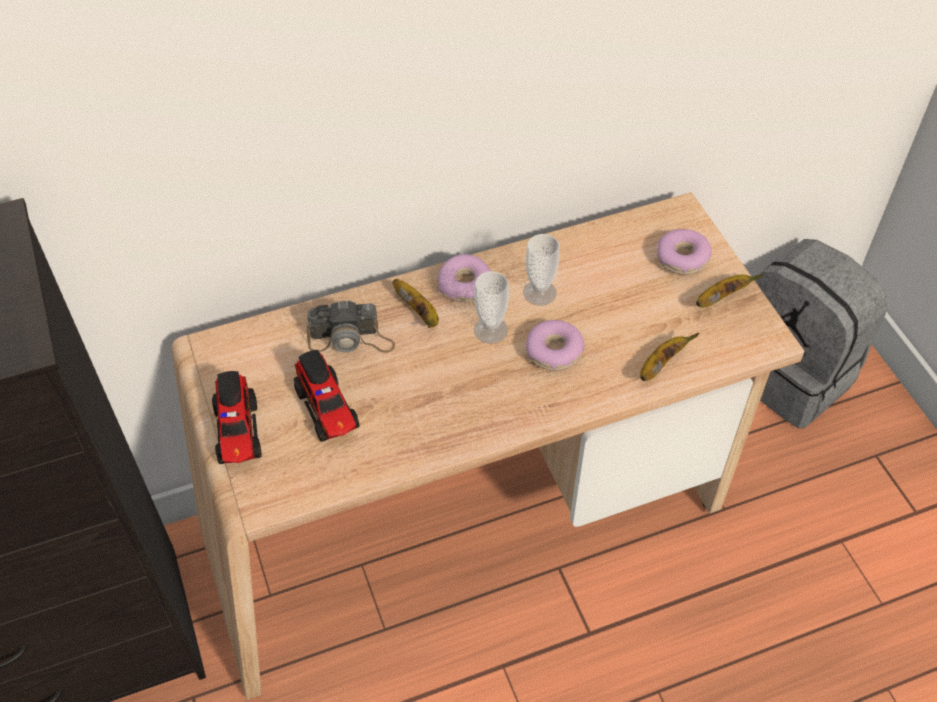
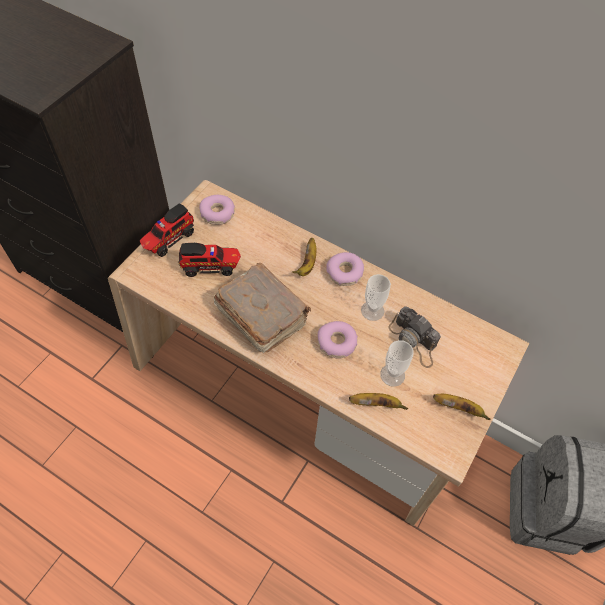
camera: 50 degrees right, 5 degrees up
toy truck [294,350,360,442] -> toy truck turned 120 degrees counterclockwise [179,243,241,277]
camera [306,300,395,353] -> camera moved to [388,306,441,368]
cup [474,271,509,344] -> cup moved to [380,340,414,387]
donut [657,229,712,275] -> donut moved to [199,195,235,225]
none -> brown book [213,263,311,353]

